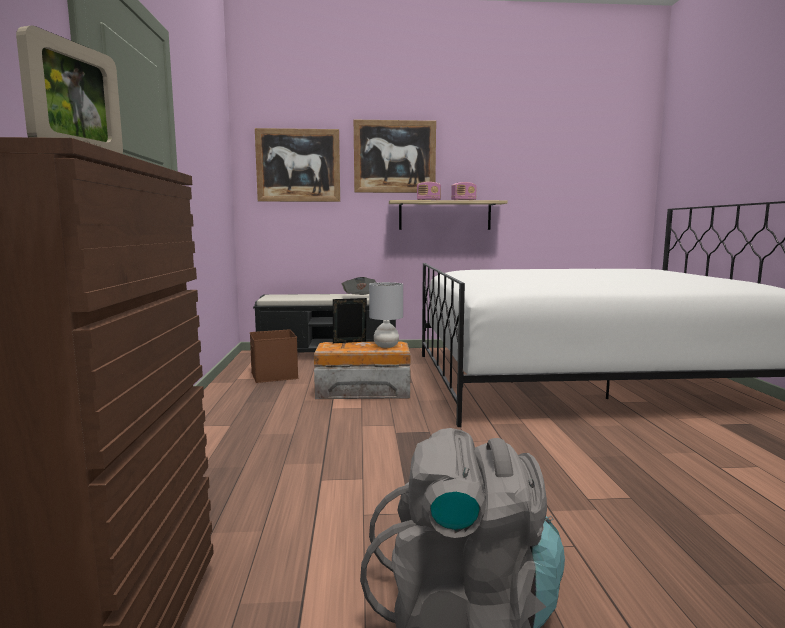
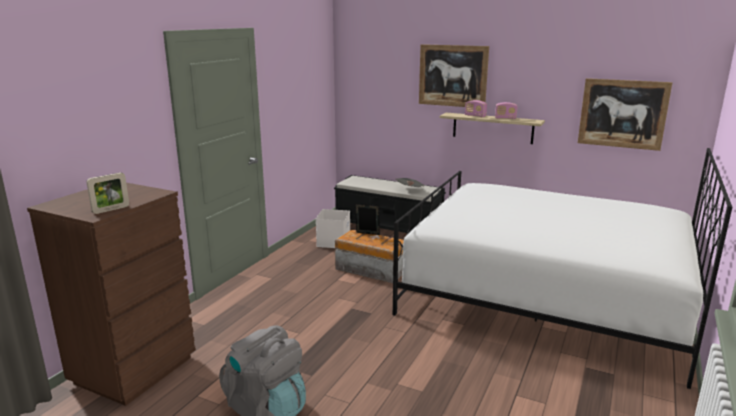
camera: 30 degrees right, 10 degrees up
brown storage box [250,330,298,383] -> white storage box [316,209,350,248]
picture [255,128,340,202] -> picture moved to [578,78,672,151]
grey table lamp [369,282,403,348] -> none

